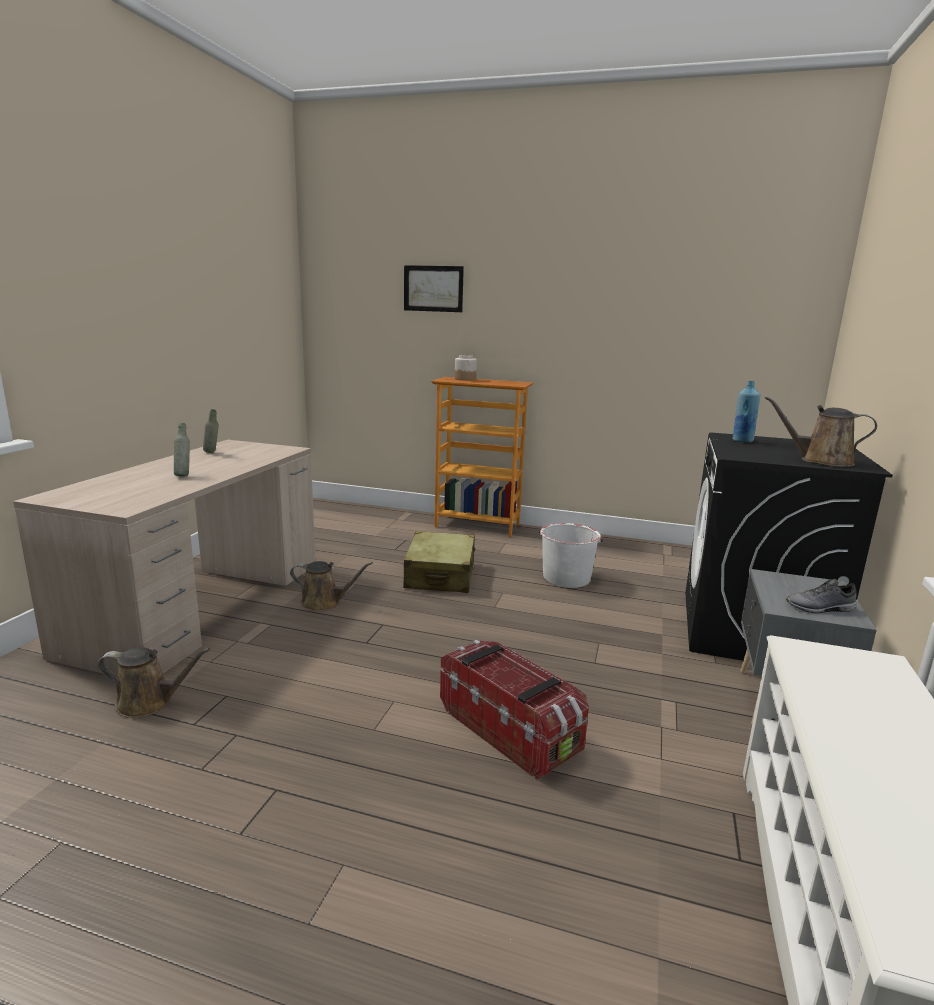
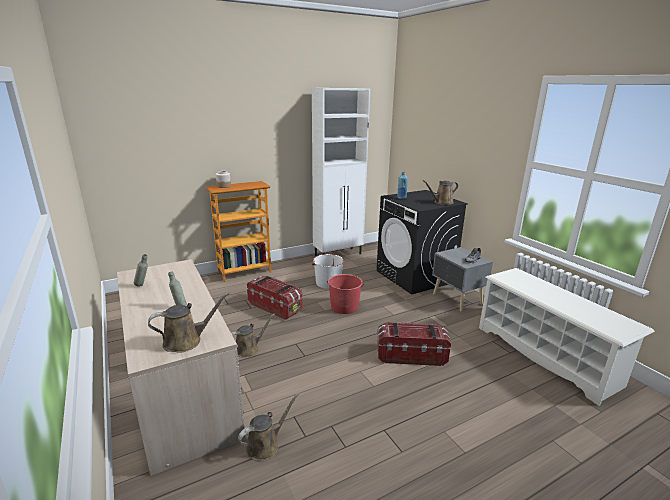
camera: 45 degrees left, 5 degrees up
beige suitcase [403,531,475,593] -> storage box [247,276,303,320]
picture [404,265,464,312] -> none
none -> brown watering can [148,292,229,353]
none -> white cabinet [312,88,370,256]
none -> red bucket [327,274,364,314]

